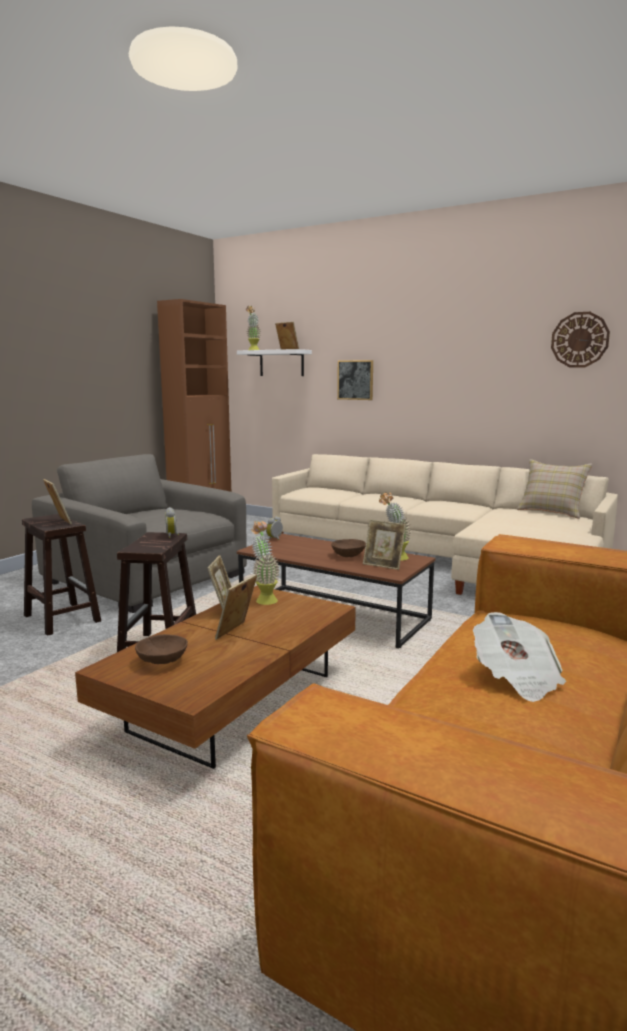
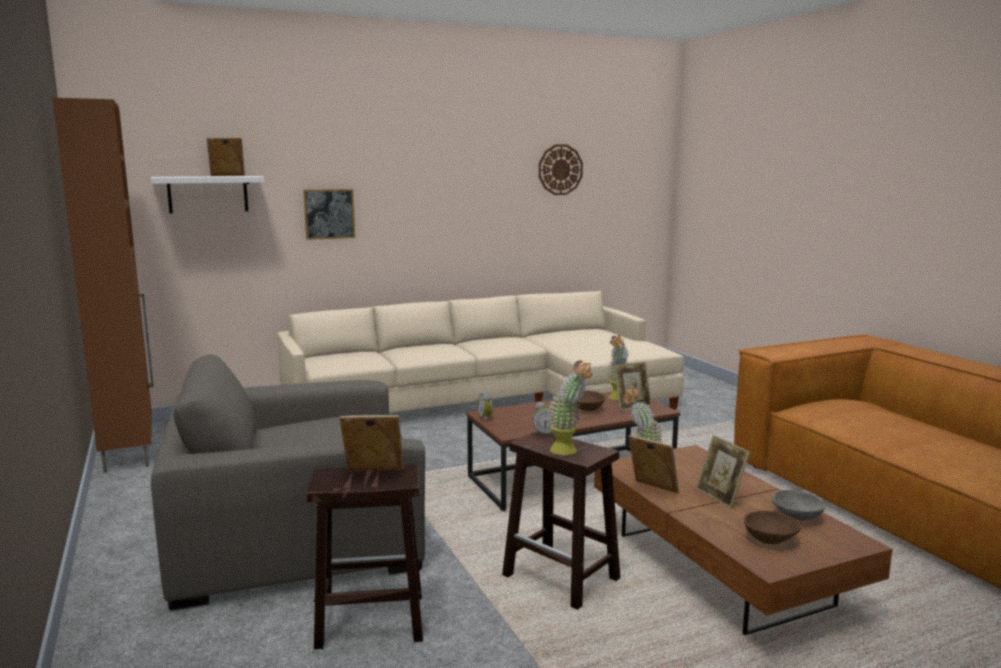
camera: 55 degrees left, 0 degrees up
potted plant [246,306,261,350] -> potted plant moved to [548,360,592,455]
newspaper [473,612,566,702] -> none
beige pillow [517,459,593,519] -> none
none -> grey bowl [772,490,826,521]

